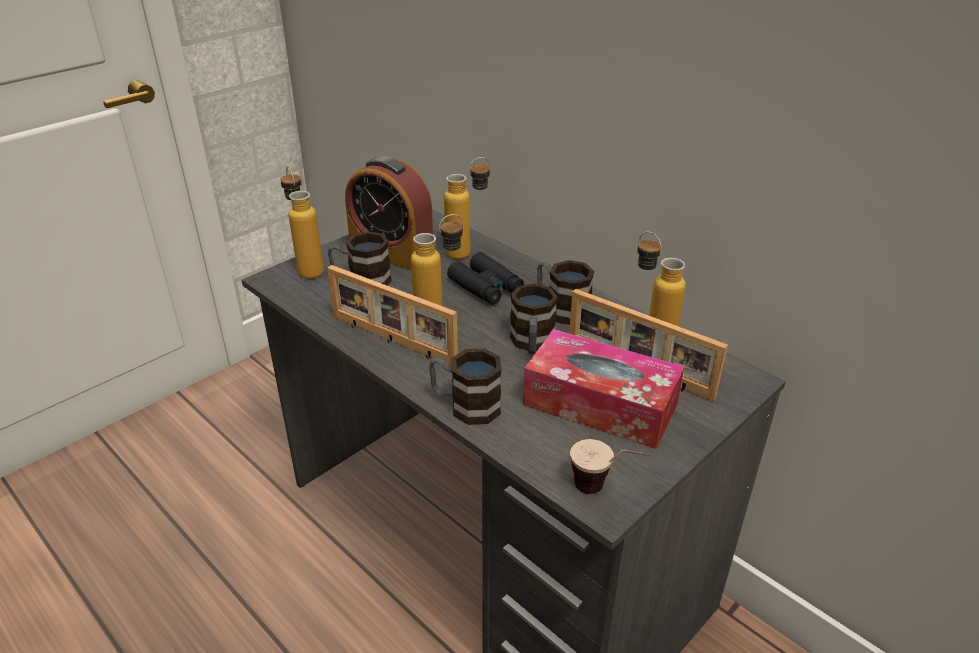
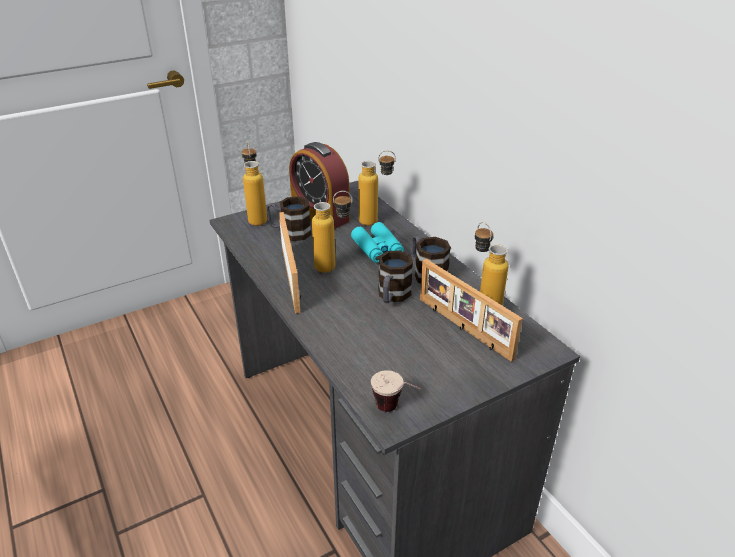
camera: 15 degrees right, 0 degrees up
picture frame [327,265,458,366] -> picture frame turned 150 degrees counterclockwise [279,212,301,313]
mug [429,348,502,425] -> none
black binoculars [447,252,524,305] -> turquoise binoculars [351,222,404,263]
tissue box [523,329,684,449] -> none

